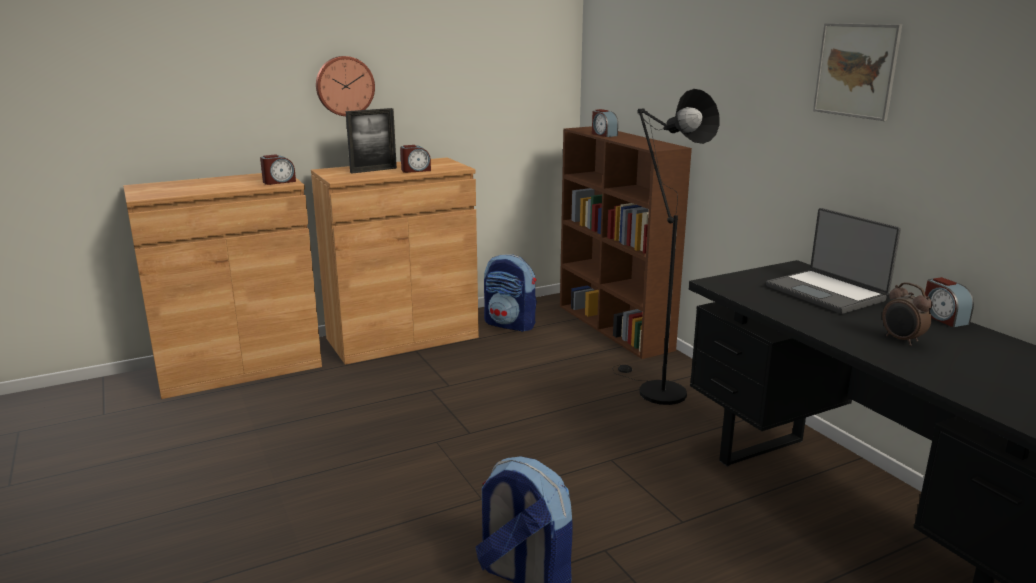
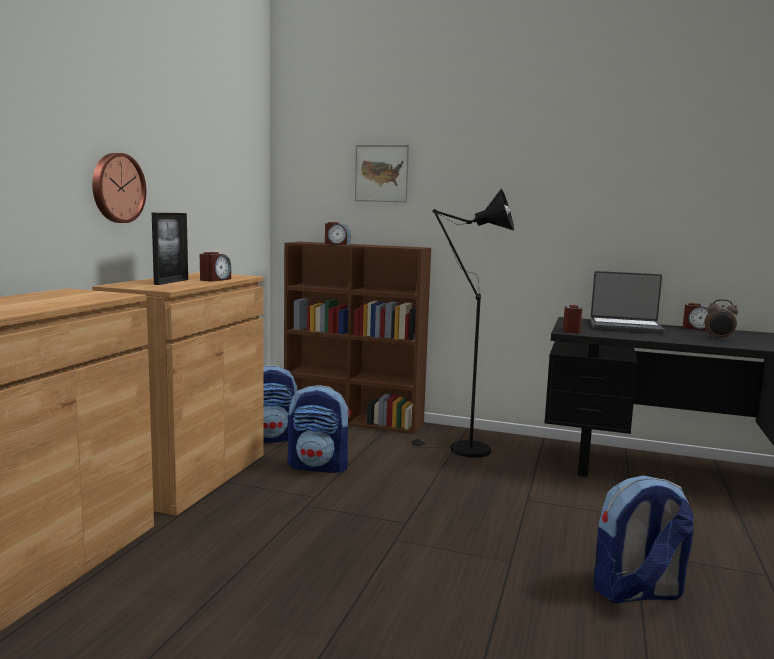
camera: 45 degrees left, 10 degrees down
alarm clock [260,154,296,185] -> alarm clock moved to [563,305,582,334]
picture [813,23,902,121] -> picture moved to [355,145,410,202]
none -> backpack [288,385,351,473]

